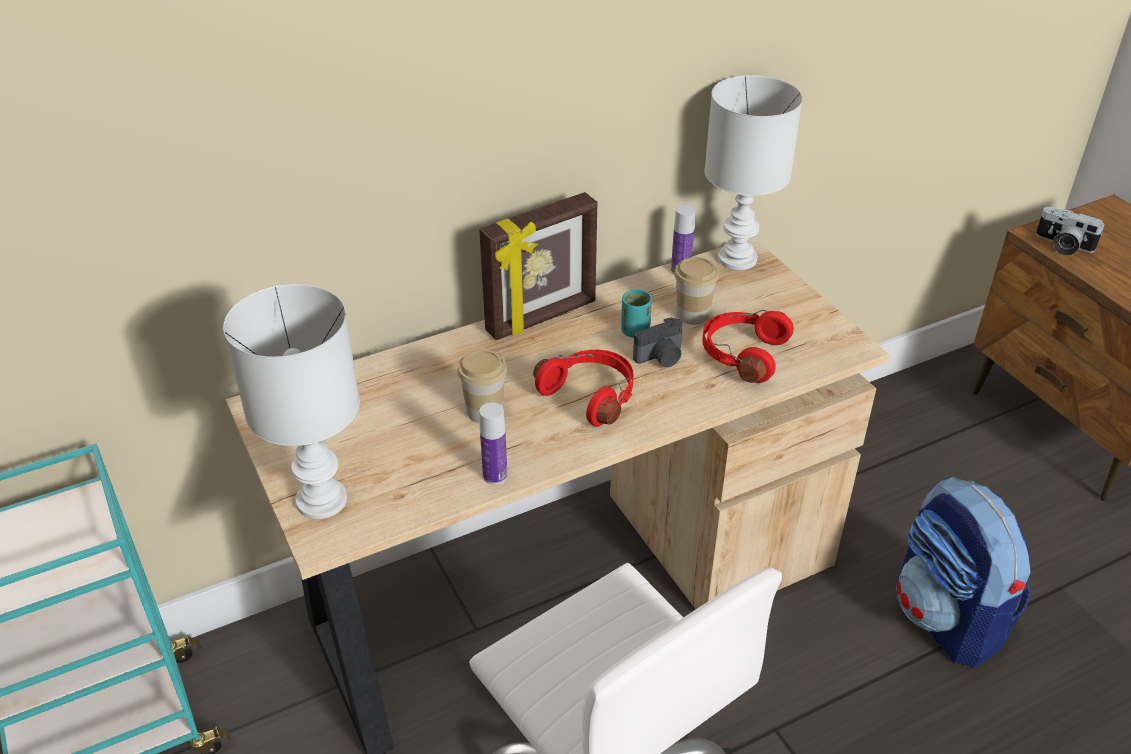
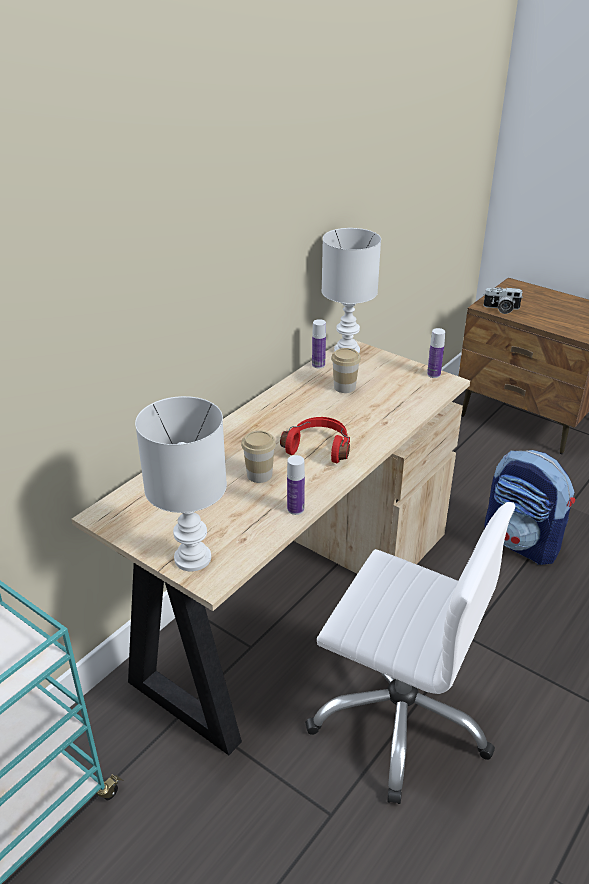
camera: 25 degrees left, 5 degrees down
picture frame [479,192,597,340] -> none
turquoise cup [621,289,652,338] -> none
camera [633,317,683,367] -> none
red headphones [703,310,794,383] -> none
none -> bottle [427,328,445,378]

